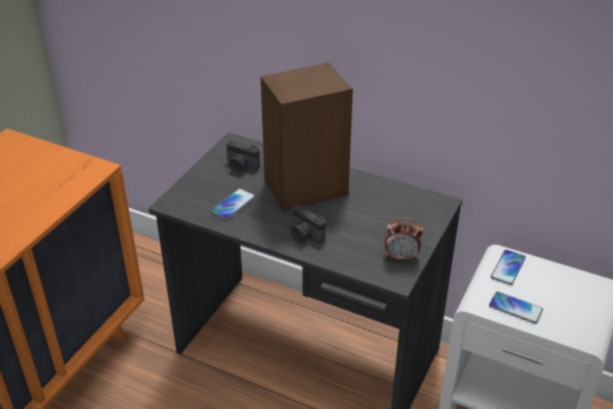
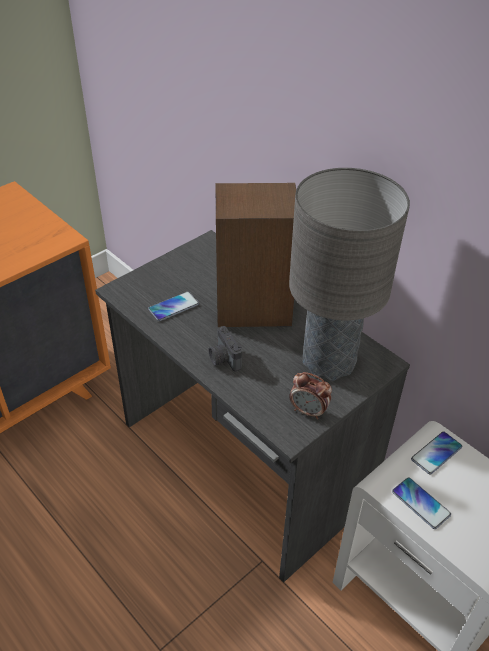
camera: 20 degrees right, 5 degrees up
camera [226,141,260,173] -> none
none -> grey table lamp [289,168,410,381]

